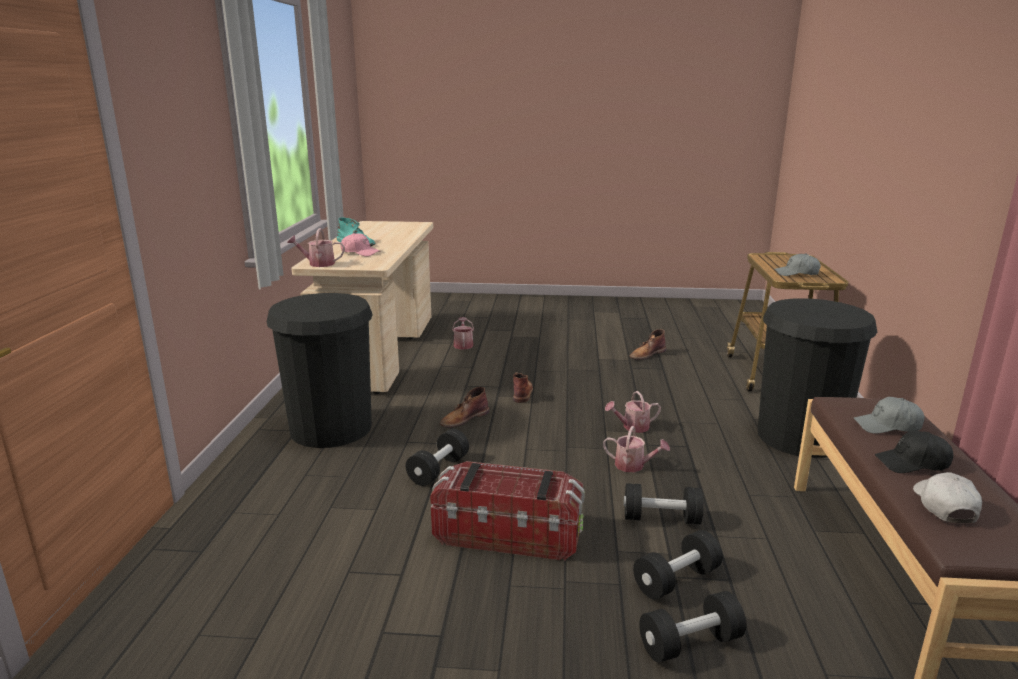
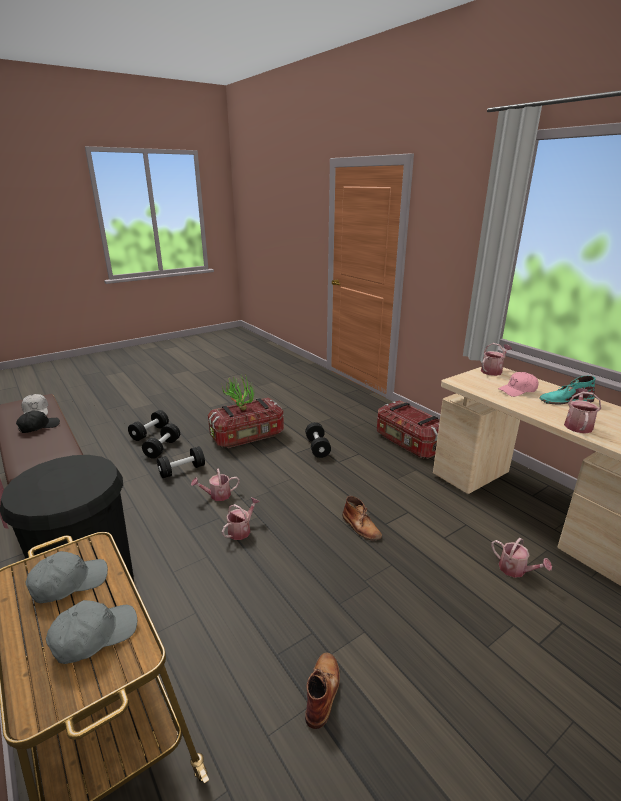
camera: 140 degrees right, 5 degrees up
black trash can [267,293,373,448] -> storage box [377,400,440,459]
brown boot [440,387,489,428] -> none
grey cap [854,397,925,434] -> grey cap moved to [46,600,137,664]
none -> potted plant [222,374,254,410]
none -> watering can [564,388,601,434]

